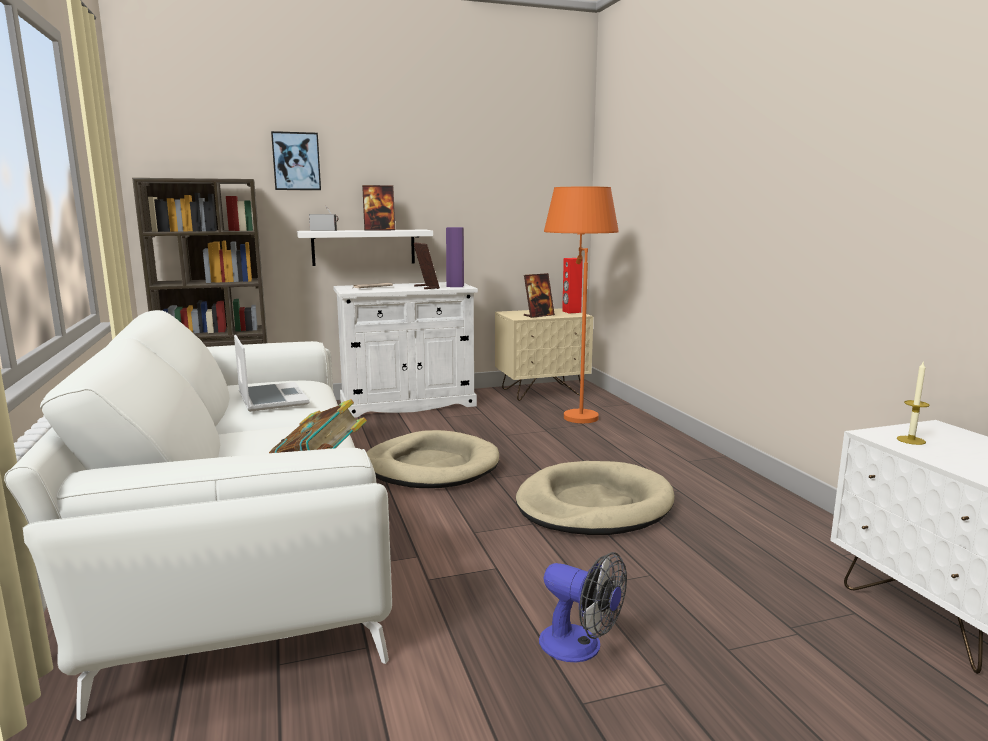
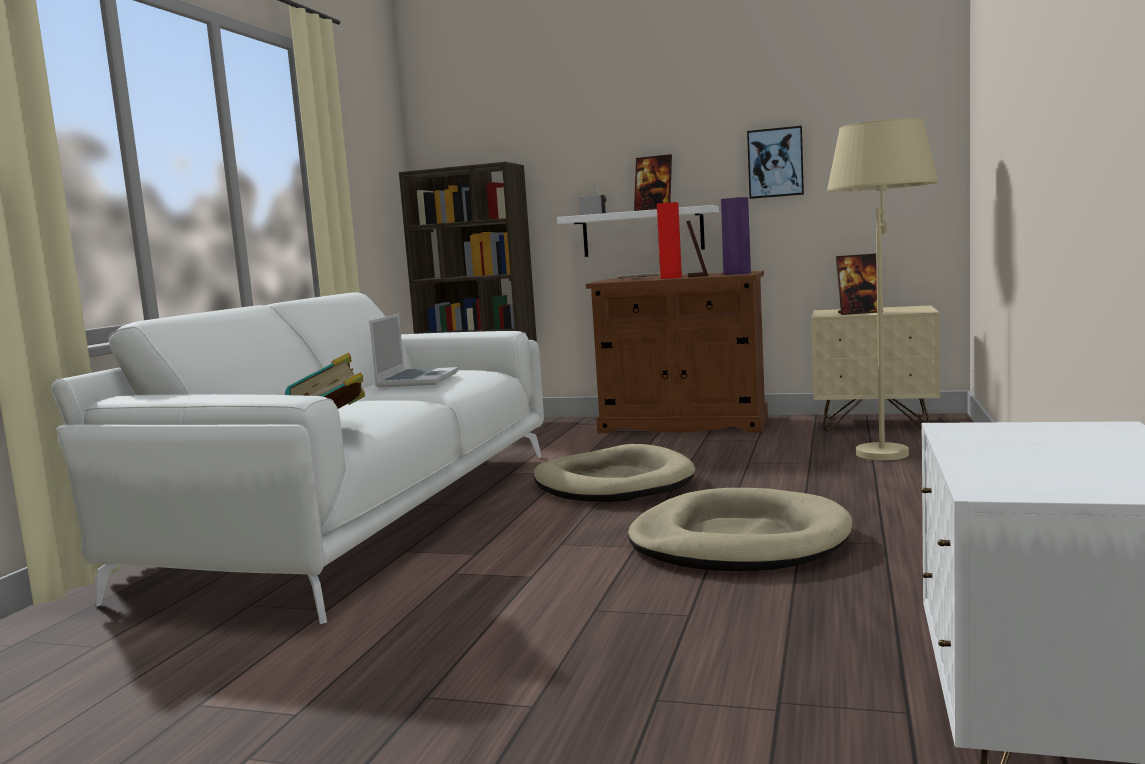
camera: 35 degrees right, 5 degrees down
picture [271,131,321,190] -> picture moved to [747,126,804,199]
white cabinet [333,282,478,418] -> brown cabinet [586,271,768,433]
fan [539,552,627,662] -> none
orange floor lamp [544,187,619,423] -> beige floor lamp [827,118,938,460]
red speaker [562,258,583,313] -> red speaker moved to [657,202,682,279]
candle [897,362,929,445] -> none

